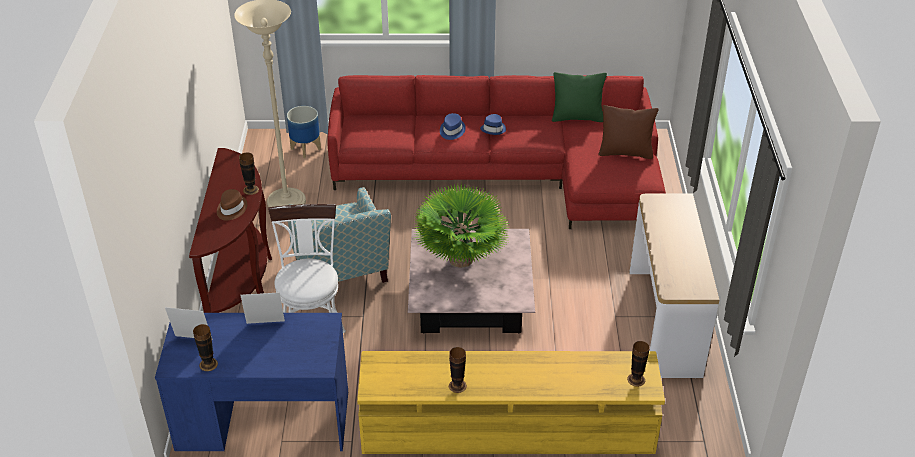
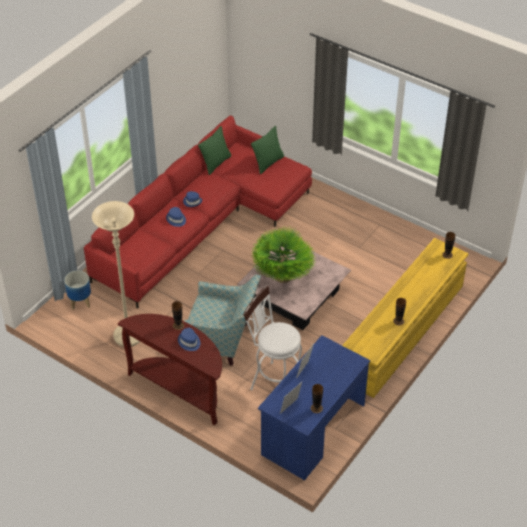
camera: 55 degrees left, 5 degrees up
brown hat [217,189,247,220] -> blue hat [178,328,200,351]
brown pillow [599,105,658,159] -> green pillow [251,126,284,174]
console table [629,194,719,378] -> none

